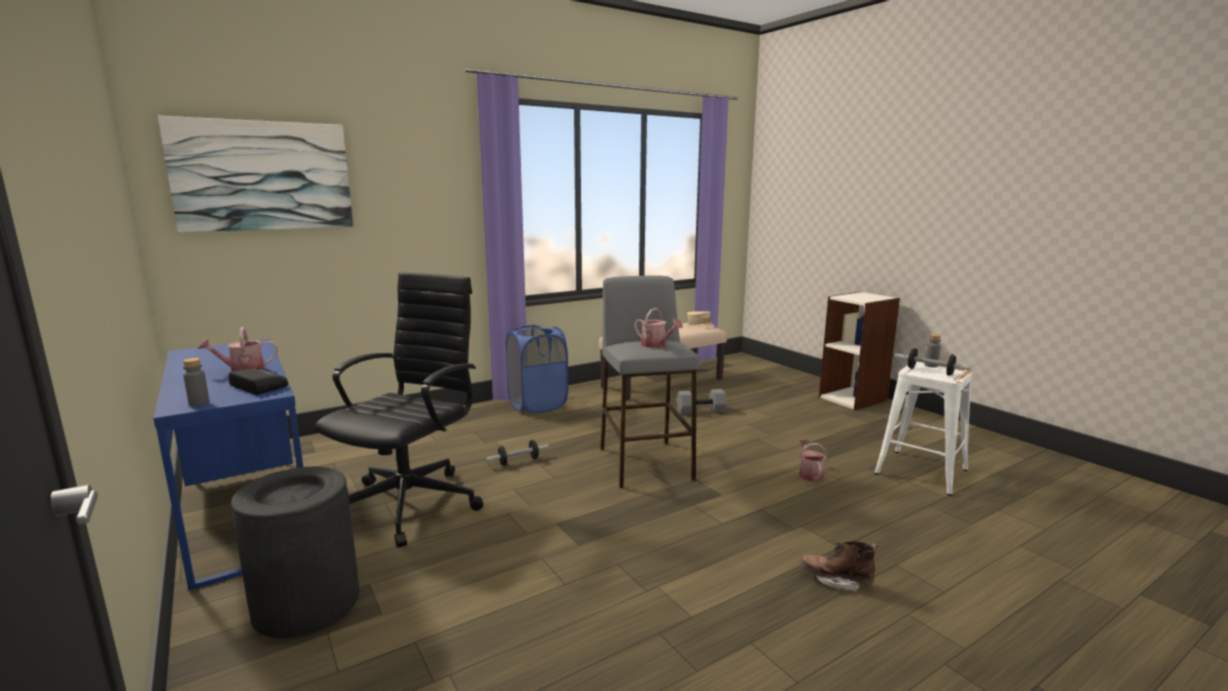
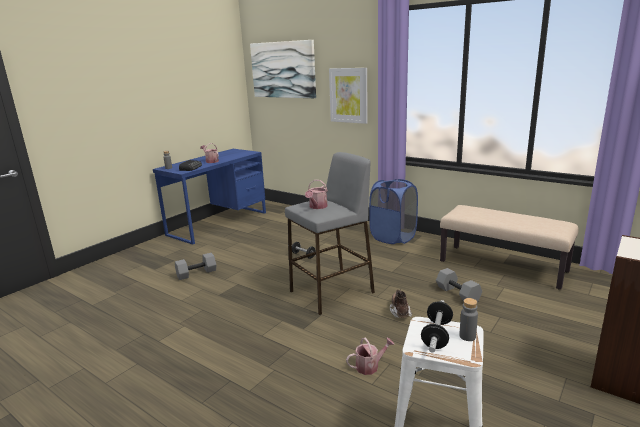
camera: 70 degrees right, 5 degrees up
black trash can [231,467,359,638] -> none
black office chair [315,272,483,548] -> none
beige cap [687,311,715,327] -> none
brown boot [799,541,878,592] -> brown boot moved to [390,290,412,318]
none -> grey dumbbell [175,253,216,280]
none -> picture [329,68,368,124]

